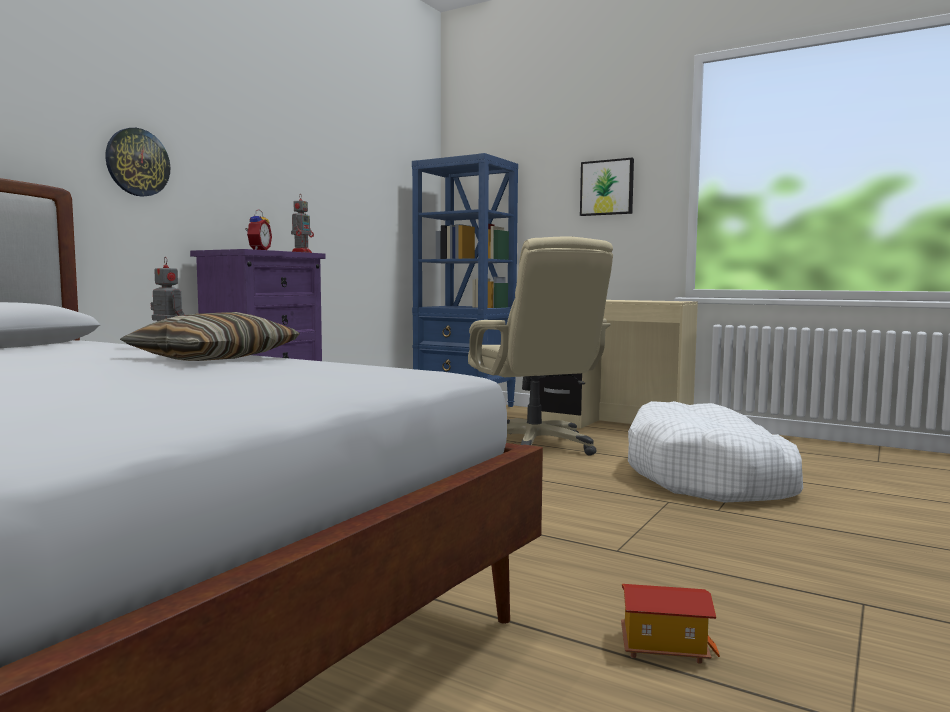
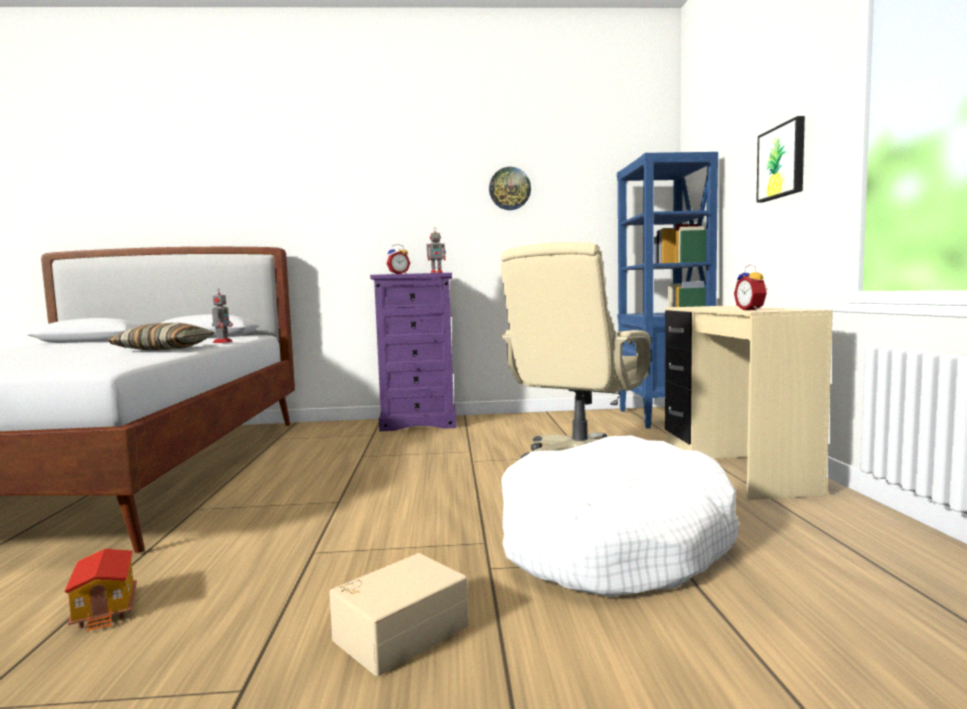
camera: 55 degrees right, 0 degrees up
wall clock [105,128,170,197] -> wall clock moved to [489,167,531,210]
none -> beige storage box [329,553,469,676]
none -> alarm clock [734,264,767,310]

